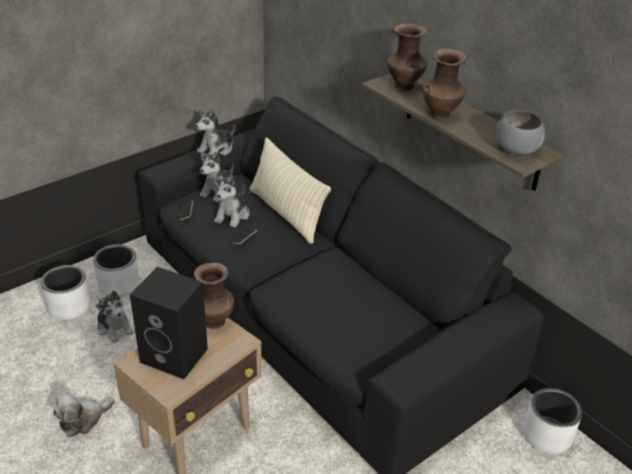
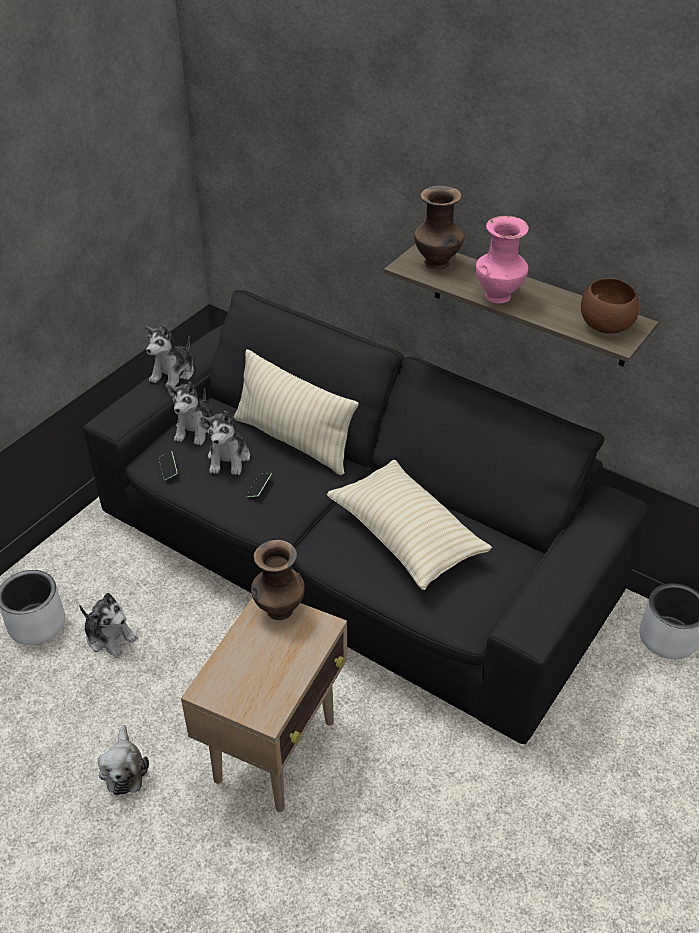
camera: 15 degrees left, 5 degrees up
plush toy [53,393,115,437] -> plush toy turned 45 degrees counterclockwise [98,725,149,795]
white planter [93,244,140,297] -> none
black speaker [130,267,208,379] -> none
brown vase [423,49,466,120] -> pink vase [476,216,529,303]
grey bowl [496,110,545,155] -> brown bowl [581,278,640,334]
none -> beige pillow [327,460,492,590]

